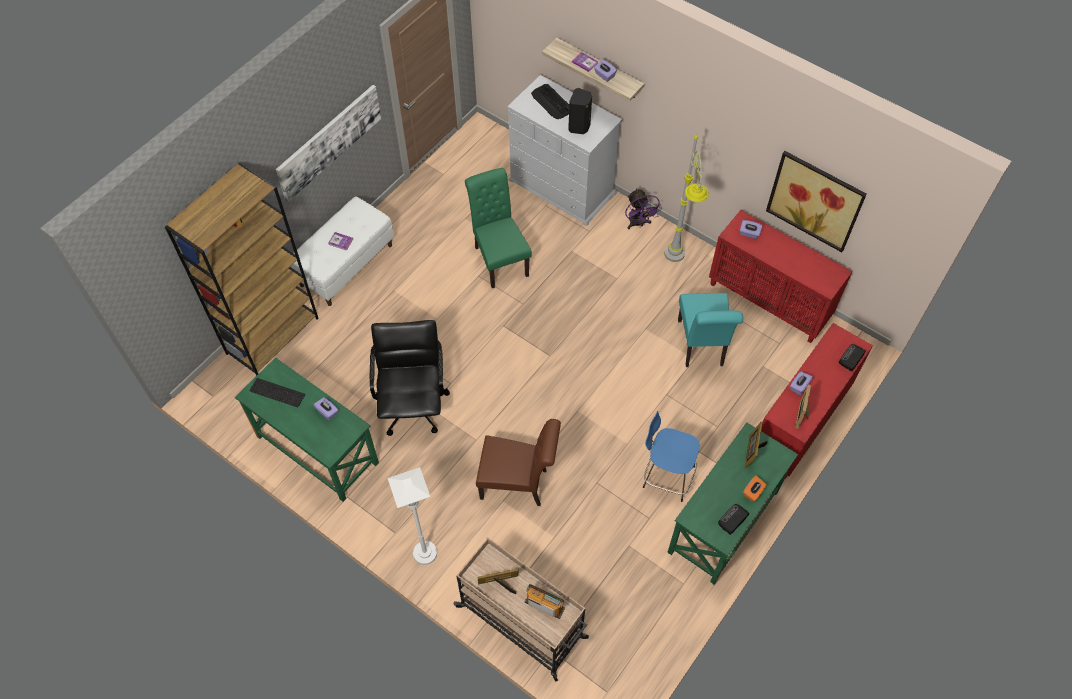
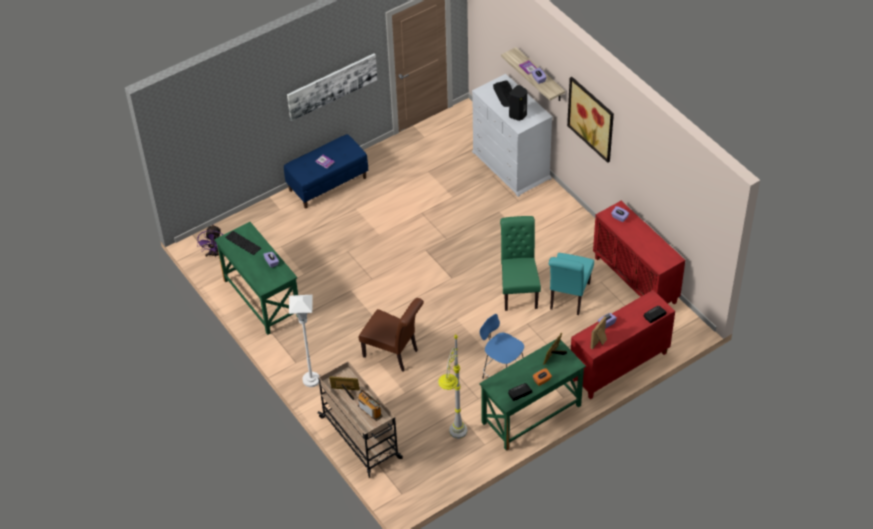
camera: 20 degrees right, 10 degrees down
brown bookcase [165,163,318,376] -> none
white bench [290,196,394,306] -> blue bench [284,134,368,209]
black office chair [370,320,450,436] -> none
green chair [465,168,532,288] -> green chair moved to [500,216,541,311]
purple fan [625,188,662,229] -> purple fan moved to [197,225,225,258]
grey floor lamp [664,134,709,262] -> grey floor lamp moved to [438,333,467,439]
picture [766,151,867,252] -> picture moved to [567,77,614,163]

